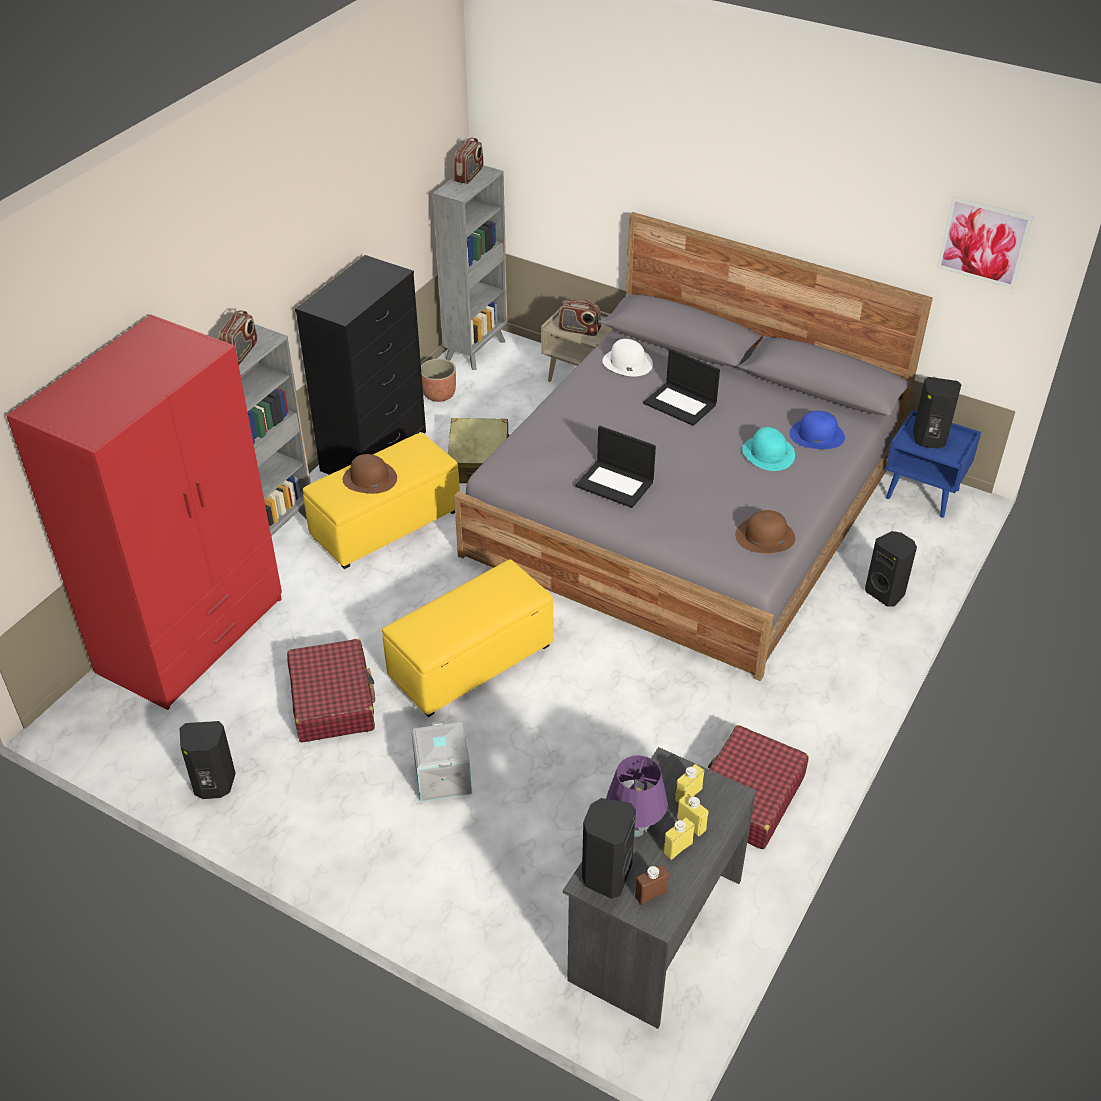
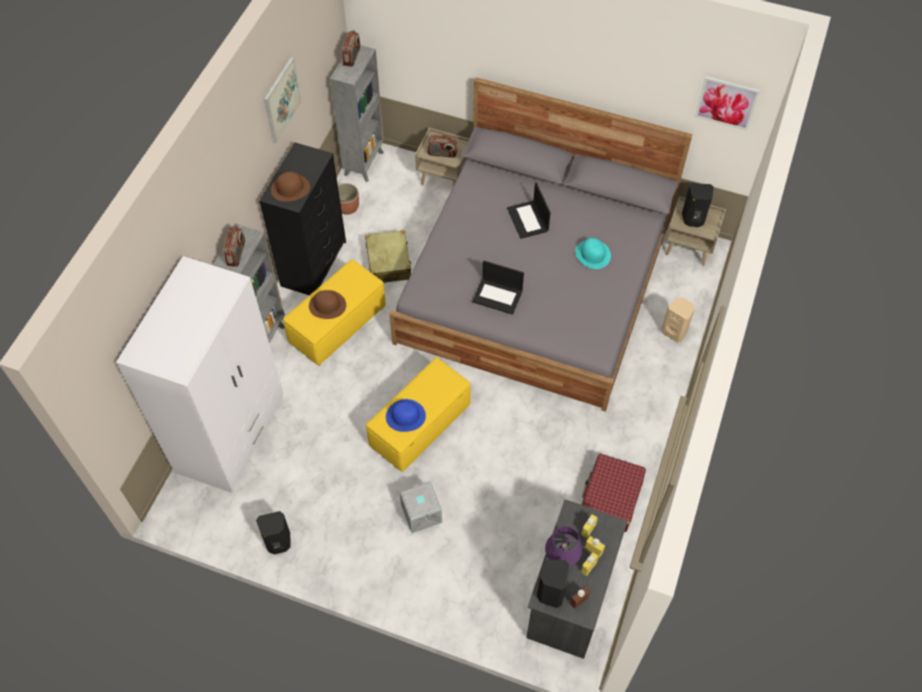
camera: 10 degrees left, 15 degrees up
red wardrobe [6,315,282,710] -> white wardrobe [116,256,283,493]
red suitcase [287,639,375,742] -> none
white hat [603,339,653,376] -> none
laptop [643,349,720,426] -> laptop turned 45 degrees clockwise [507,182,551,239]
brown hat [735,510,795,553] -> brown hat moved to [271,172,310,202]
blue hat [789,411,845,449] -> blue hat moved to [386,399,426,432]
black speaker [865,531,917,607] -> beige speaker [661,298,695,343]
blue nightstand [886,410,981,518] -> beige nightstand [665,196,726,266]
none -> picture [264,57,302,143]

